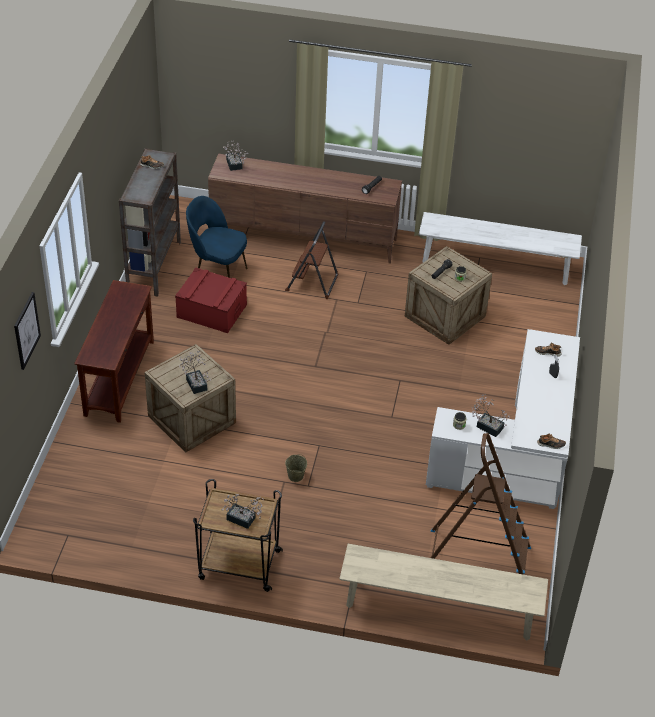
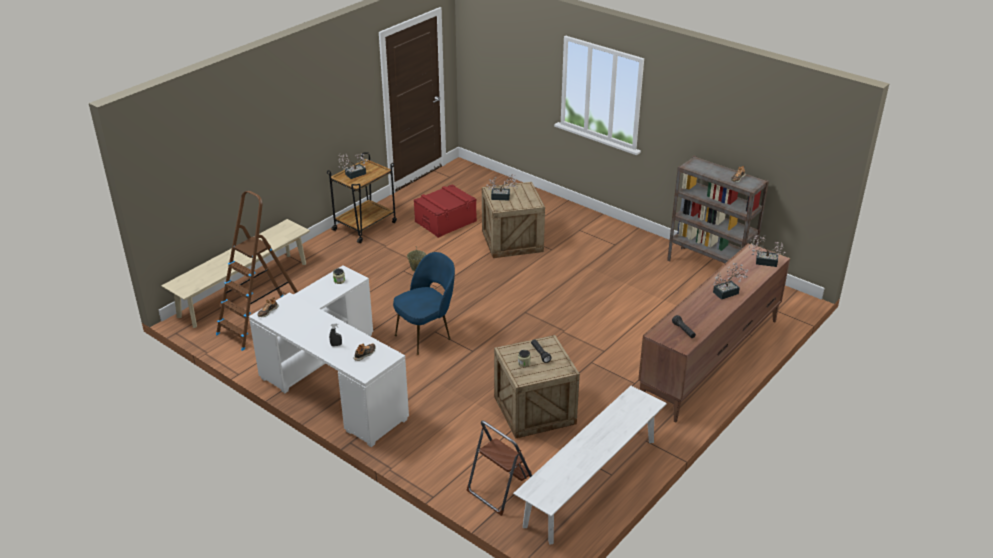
camera: 120 degrees right, 10 degrees down
picture [14,292,41,370] -> none
brown console table [74,280,154,423] -> none
red storage box [175,267,247,333] -> red storage box moved to [414,185,477,238]
blue chair [186,196,248,278] -> blue chair moved to [393,252,455,355]
brown step ladder [285,221,338,299] -> brown step ladder moved to [467,420,532,516]
potted plant [472,394,509,437] -> potted plant moved to [713,263,748,300]

